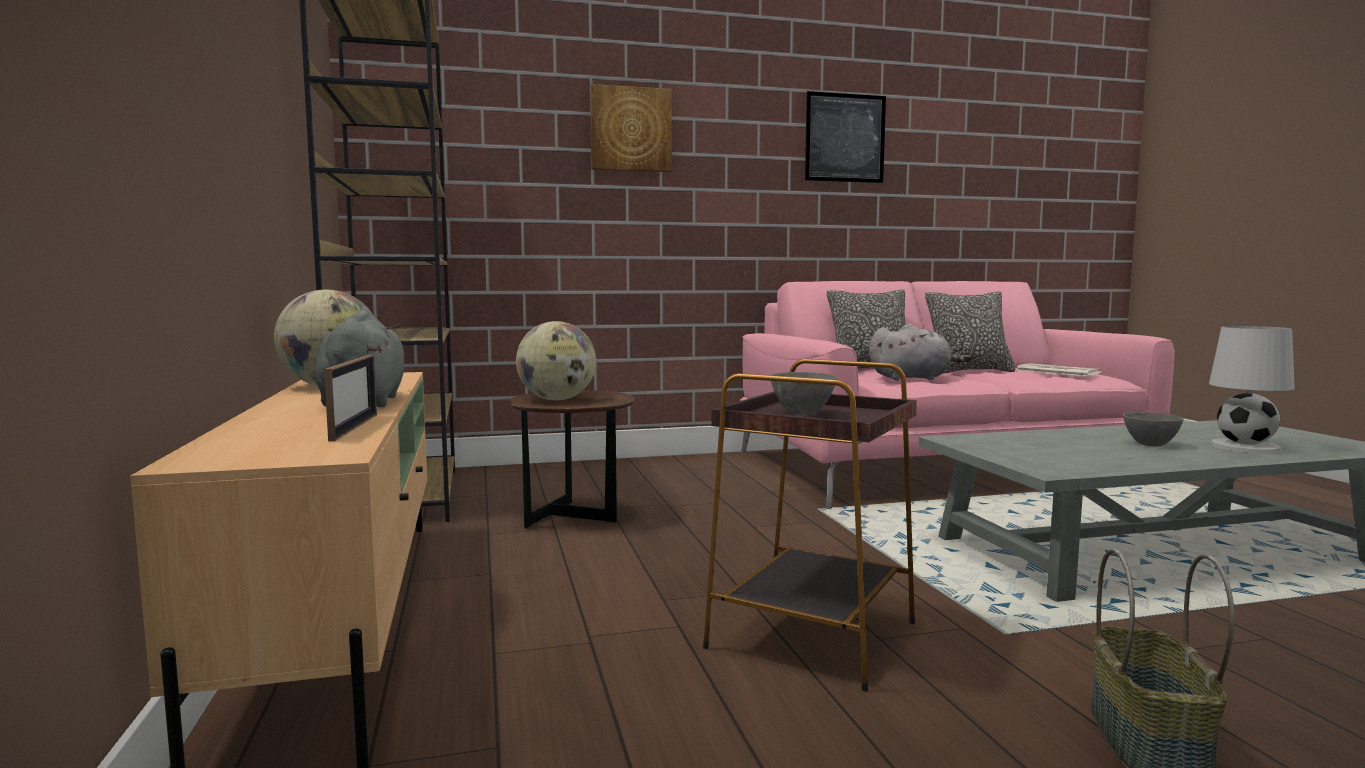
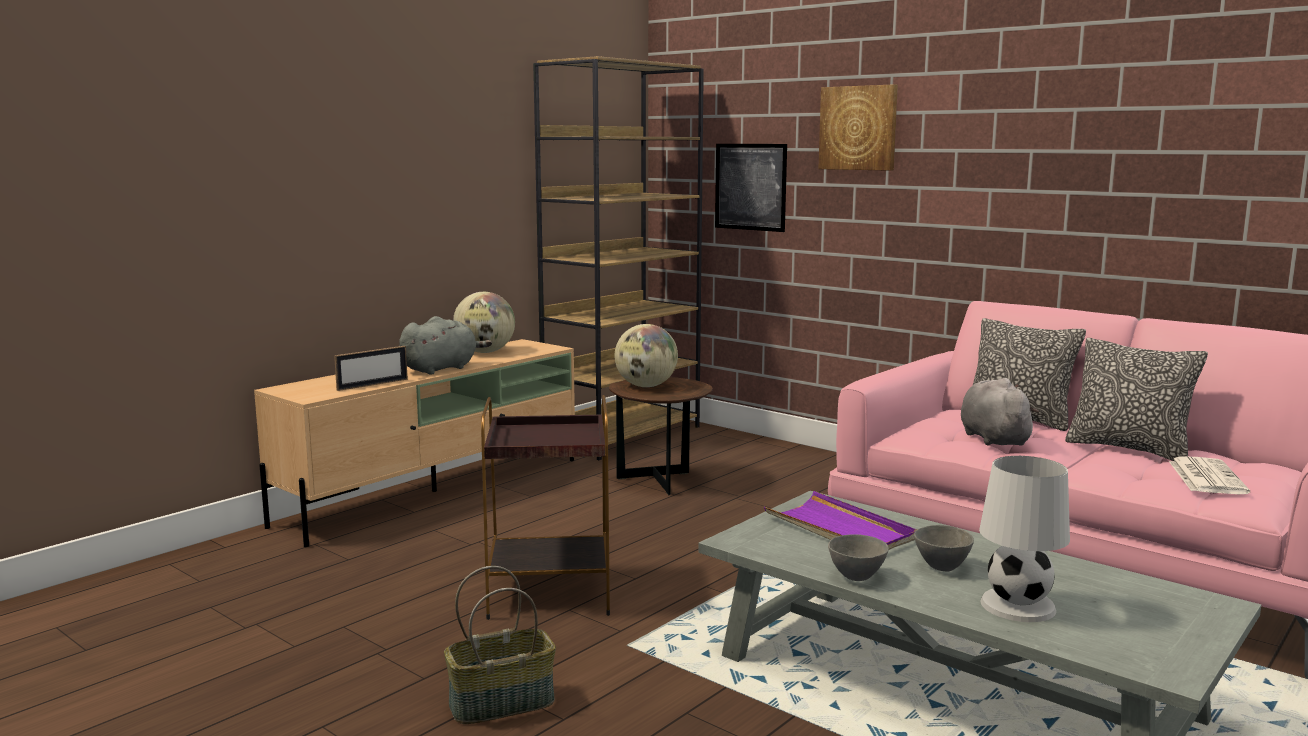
camera: 55 degrees right, 5 degrees up
grey bowl [771,372,837,415] -> grey bowl moved to [828,534,889,581]
picture [805,91,886,183] -> picture moved to [715,144,787,232]
grey plush toy [869,324,971,380] -> grey plush toy turned 150 degrees counterclockwise [961,378,1039,446]
none -> purple tray [764,491,917,550]

